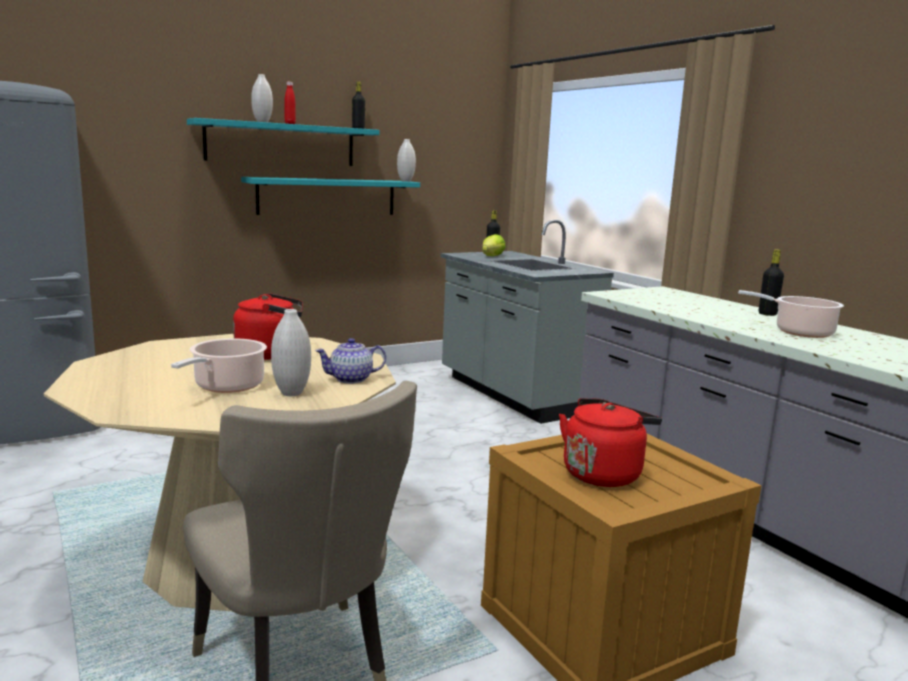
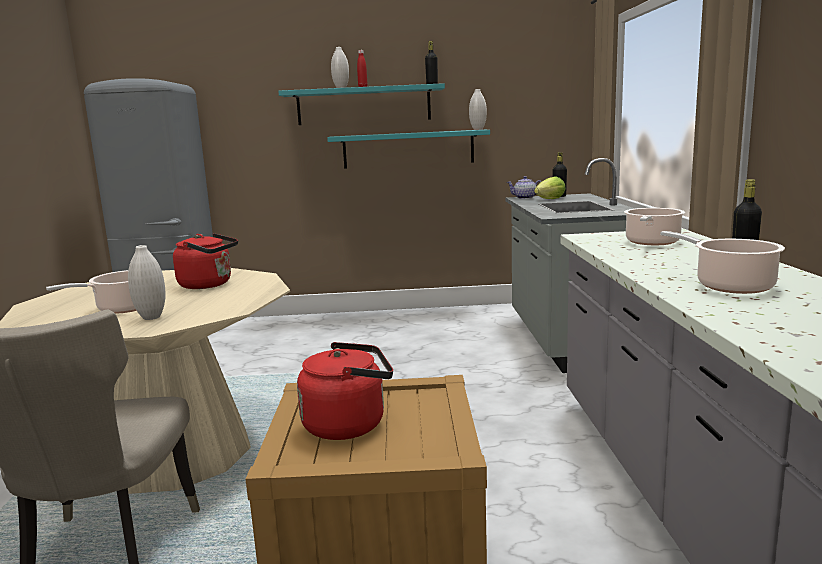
camera: 30 degrees right, 0 degrees up
teapot [315,338,386,384] -> teapot moved to [507,176,542,199]
none -> cooking pot [624,208,685,245]

